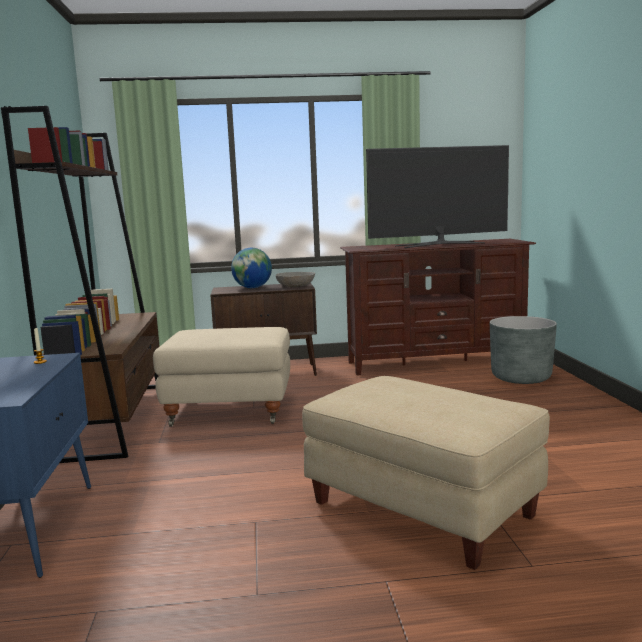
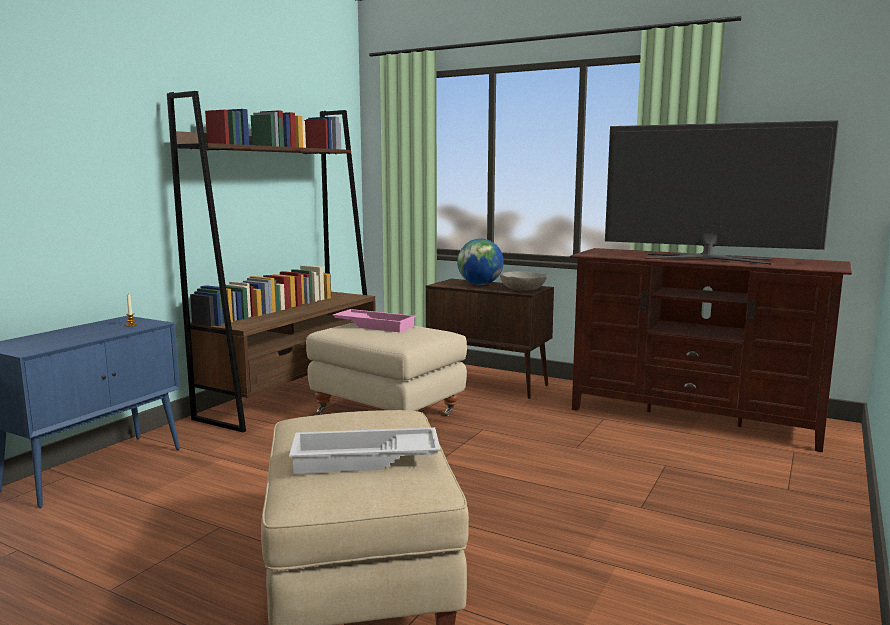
camera: 35 degrees right, 0 degrees up
grey planter [490,316,557,384] -> none
none -> white tray [289,427,441,474]
none -> pink tray [332,309,416,332]

